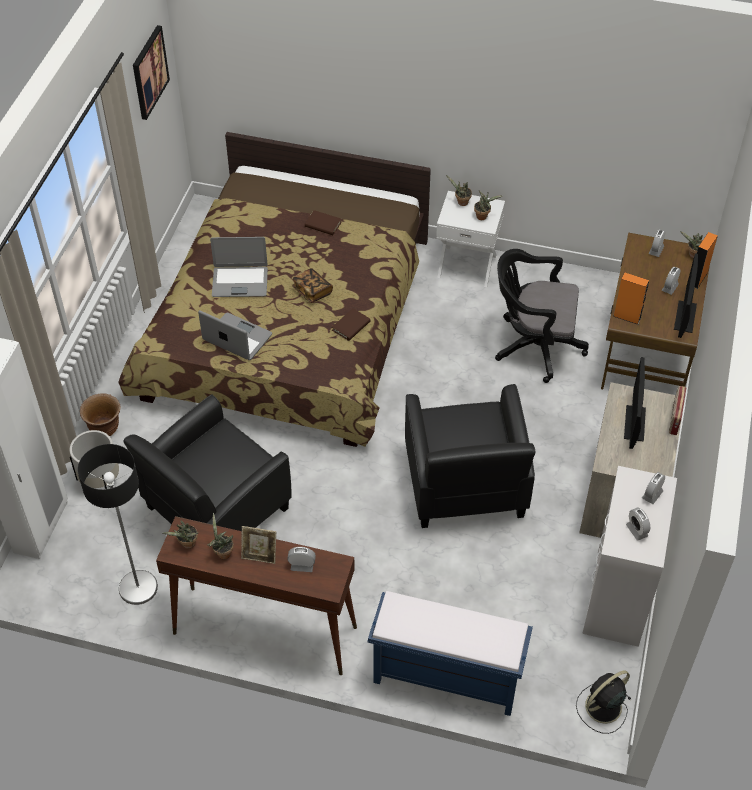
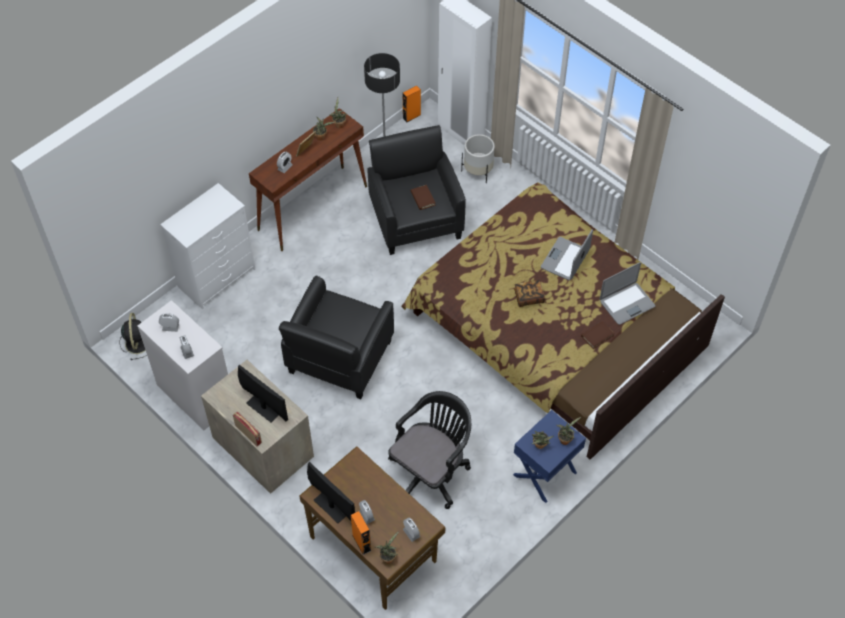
camera: 120 degrees right, 5 degrees up
brown planter [80,393,120,436] -> none
picture [133,25,170,120] -> none
laptop [198,310,272,360] -> laptop moved to [600,262,655,325]
brown book [332,308,370,341] -> brown book moved to [411,185,436,210]
blue bench [368,591,533,716] -> white dresser [160,183,255,309]
black armchair [405,384,535,528] -> black armchair turned 90 degrees counterclockwise [279,276,394,399]
white nightstand [436,191,505,287] -> blue nightstand [513,410,586,503]
orange speaker [613,272,649,325] -> orange speaker moved to [403,85,421,123]

